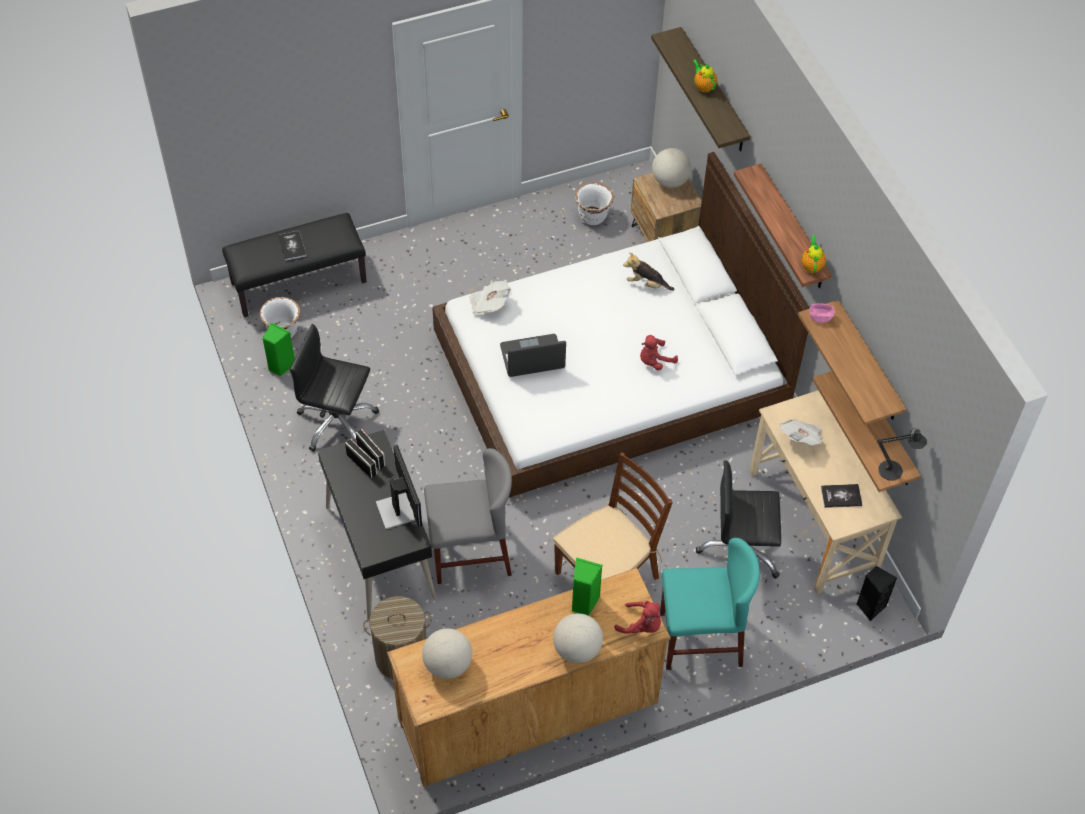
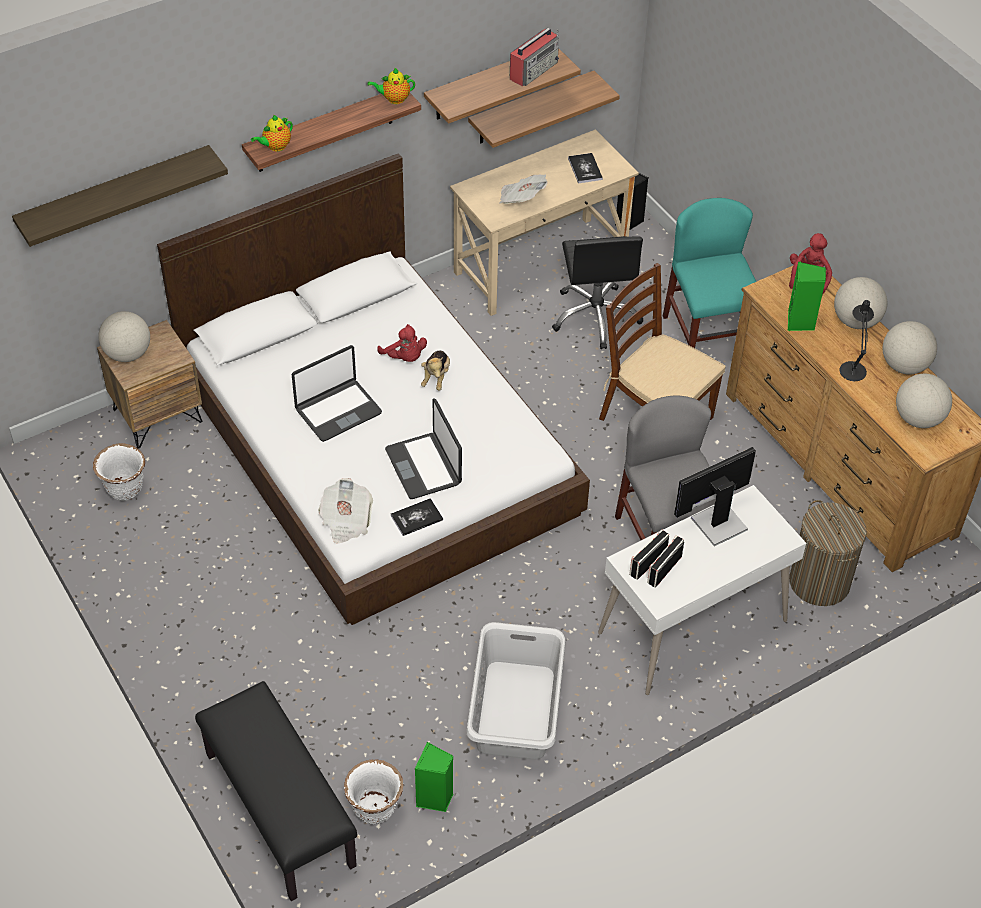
camera: 100 degrees left, 5 degrees down
book [278,231,306,261] -> book moved to [391,498,443,536]
black office chair [290,324,379,452] -> grey laundry basket [466,622,566,760]
black desk [318,430,436,620] -> white desk [598,485,806,695]
plush toy [623,252,674,291] -> plush toy moved to [421,351,450,390]
teapot [693,59,717,93] -> teapot moved to [251,115,293,151]
pink bowl [809,303,835,323] -> none
black table lamp [877,428,927,481] -> black table lamp moved to [839,300,874,381]
none -> laptop [292,345,382,442]
none -> radio [510,28,559,86]
none -> globe [883,321,937,374]

